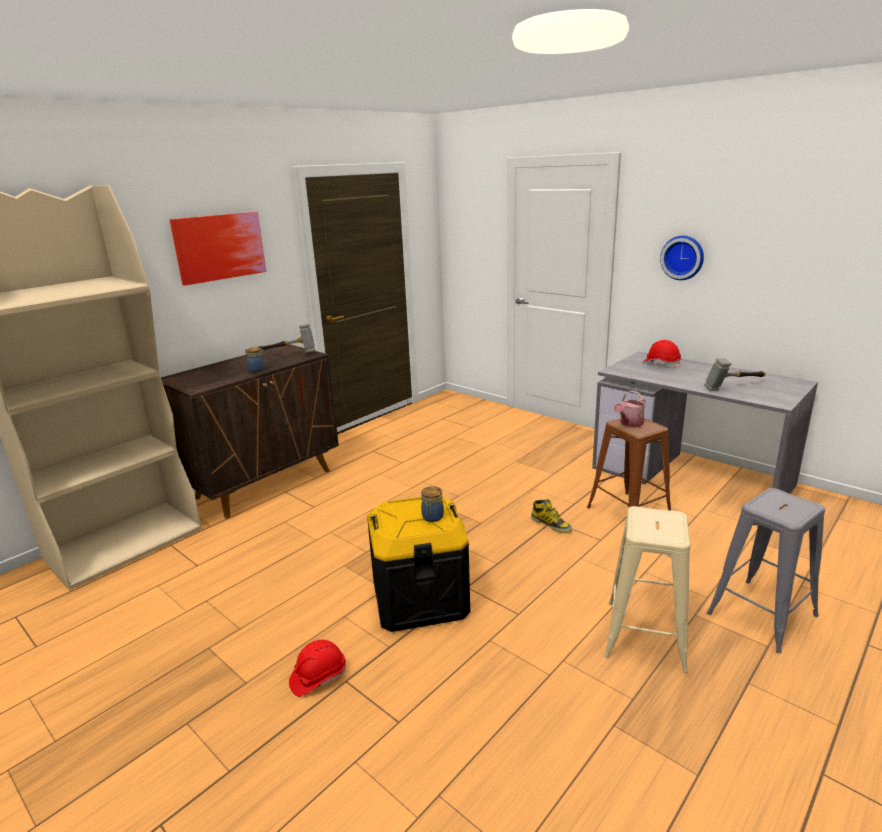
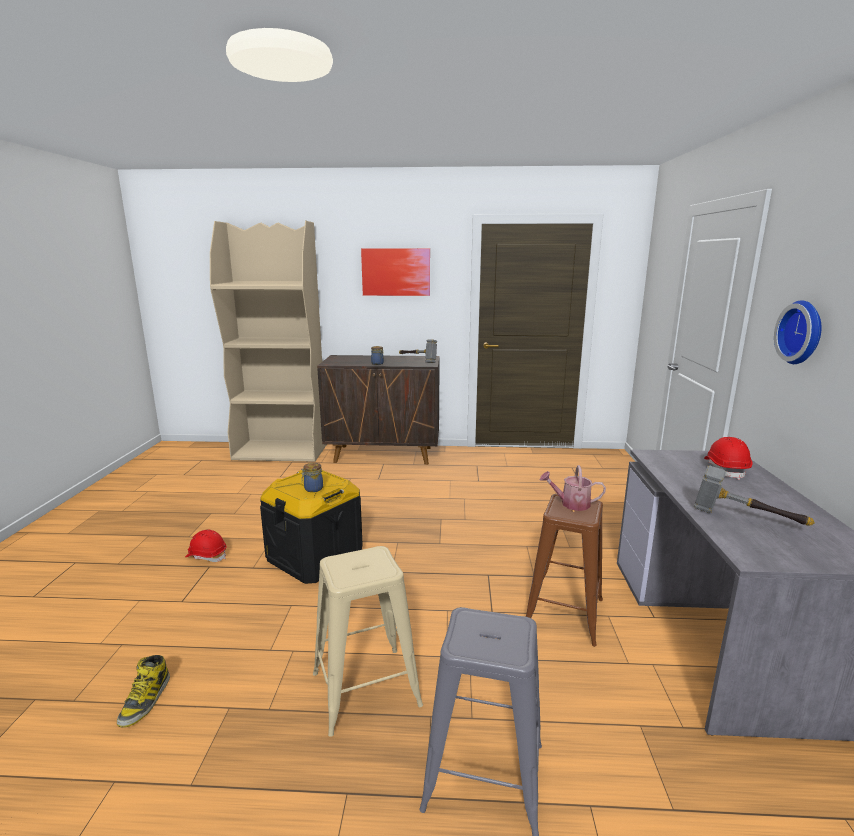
camera: 50 degrees right, 5 degrees down
boot [531,499,572,533] -> boot moved to [117,655,170,728]

